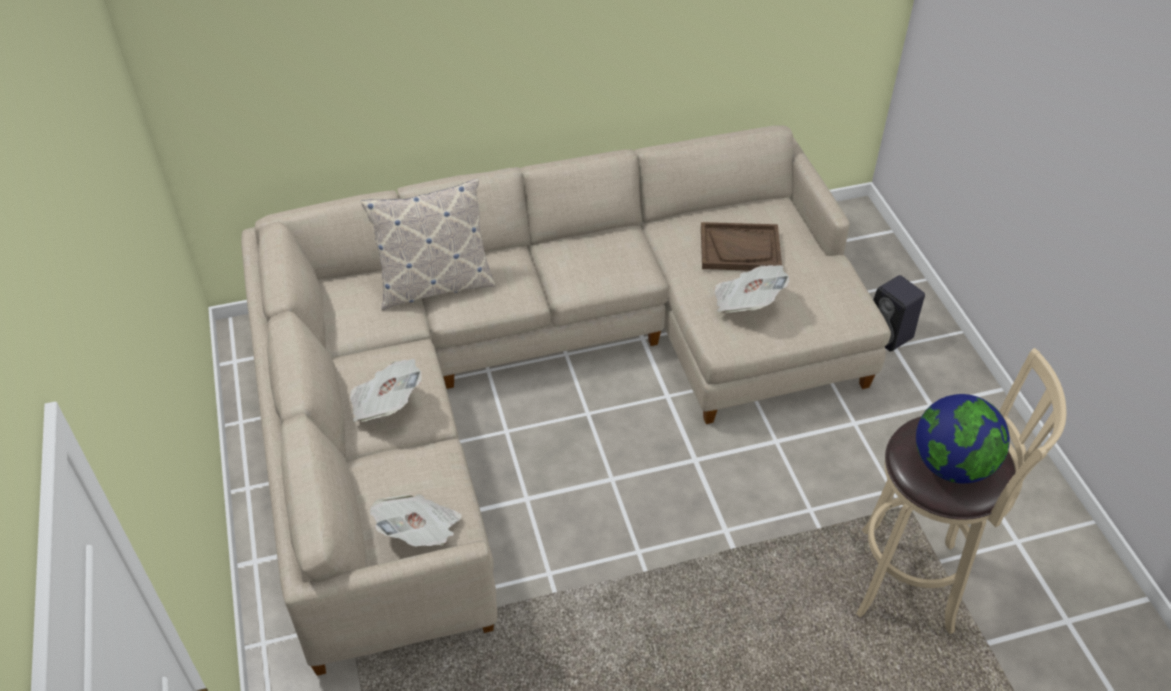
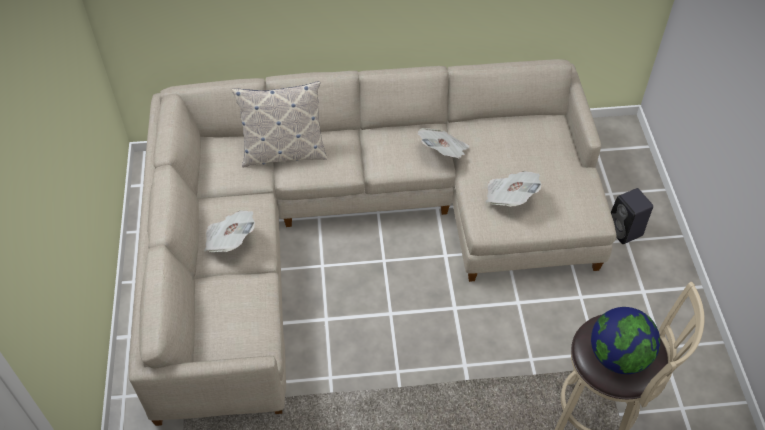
camera: 10 degrees right, 5 degrees up
newspaper [370,494,462,547] -> newspaper moved to [418,128,470,158]
brown tray [701,222,782,271] -> none

